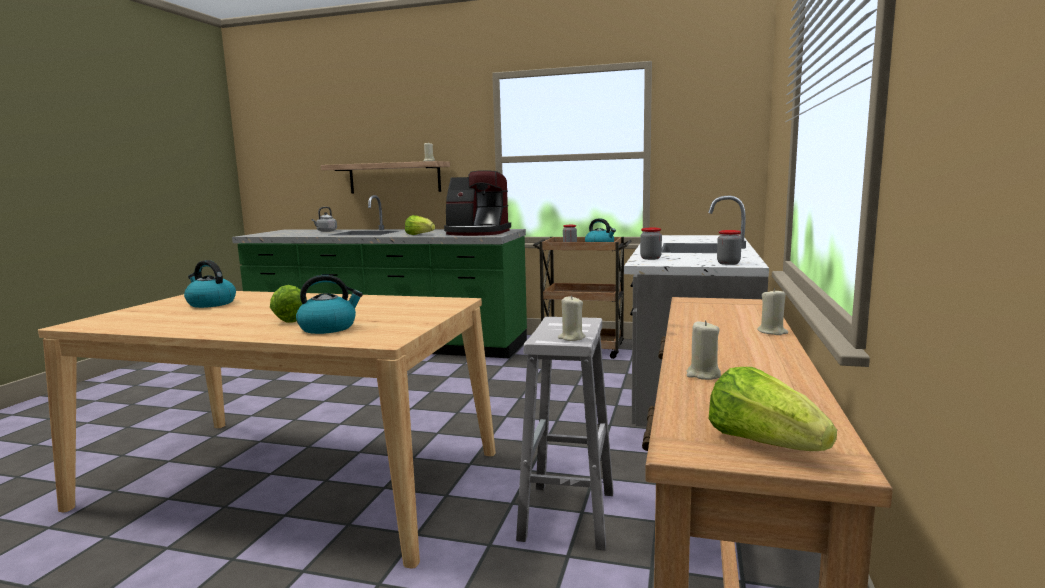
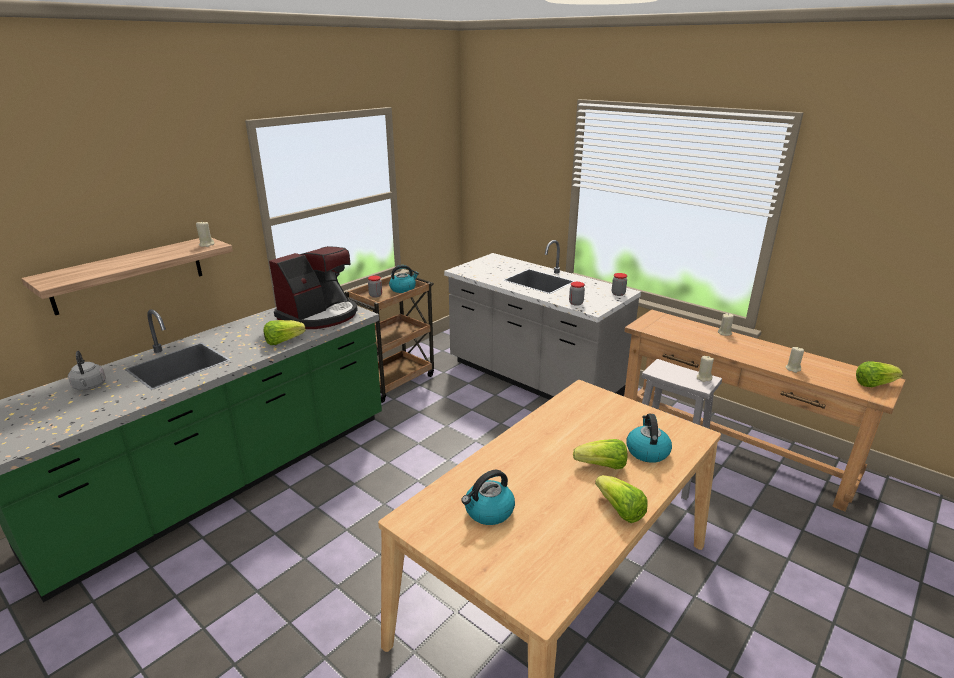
camera: 65 degrees left, 15 degrees up
none -> lettuce [595,475,648,523]

